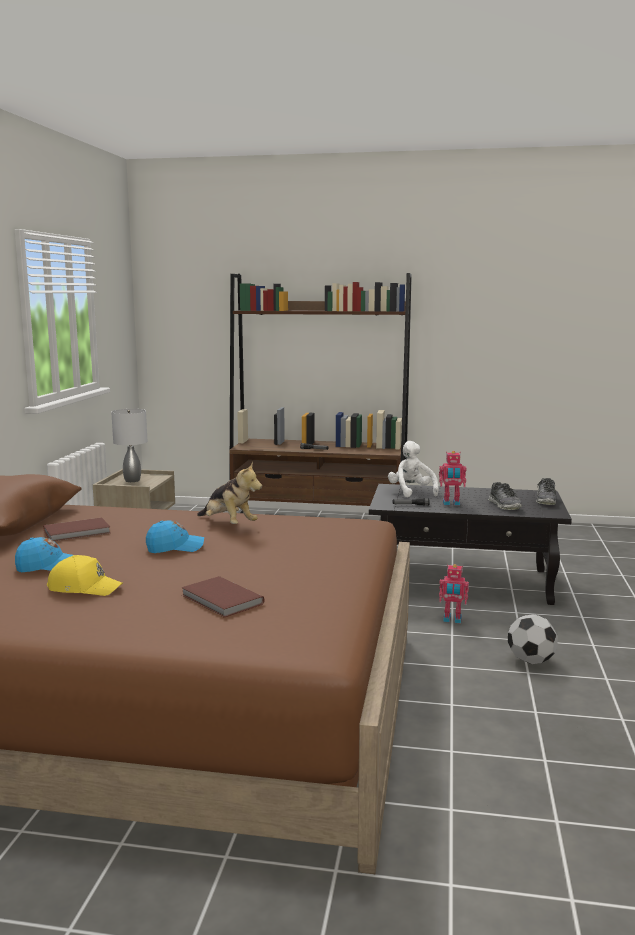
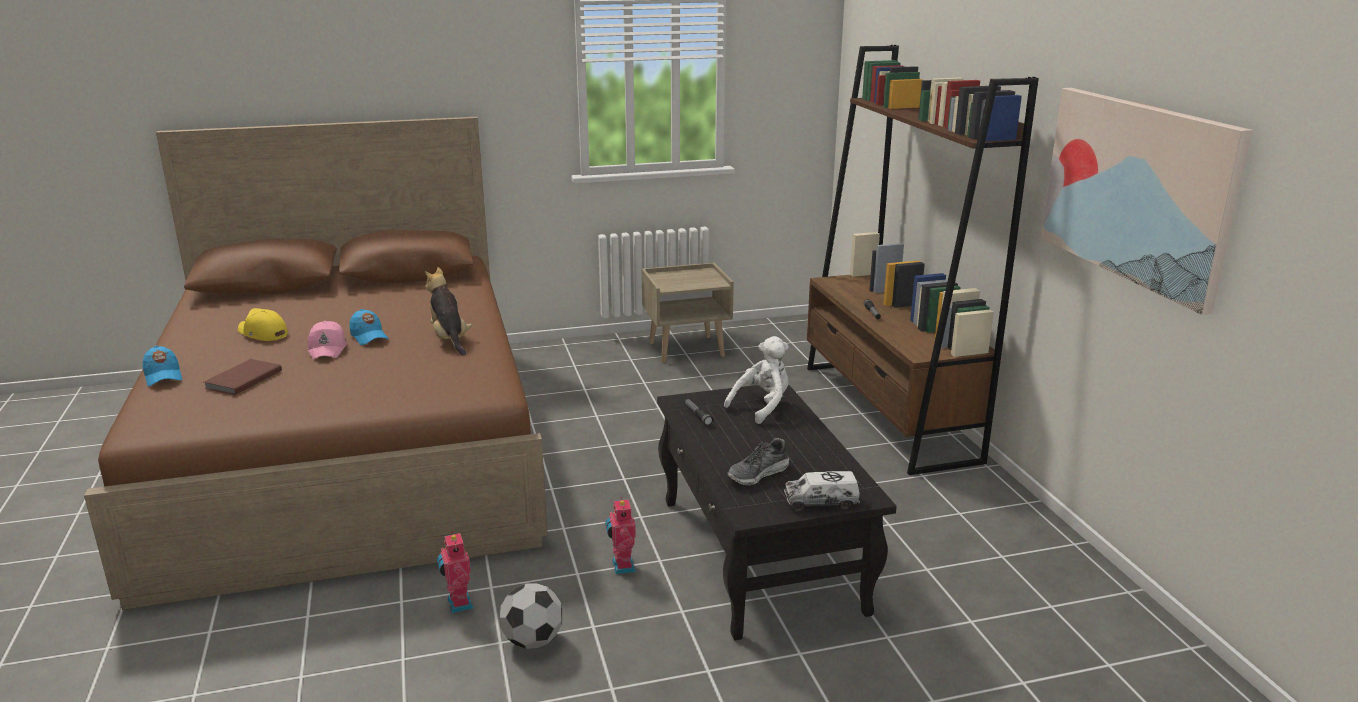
camera: 65 degrees right, 10 degrees up
blue cap [15,537,73,572] -> blue cap moved to [143,346,182,386]
brown book [43,517,110,541] -> none
yellow cap [47,555,123,596] -> yellow cap turned 135 degrees clockwise [238,308,288,341]
grey table lamp [111,409,147,482] -> none
plush toy [197,461,262,524] -> plush toy turned 135 degrees clockwise [425,267,472,355]
toy robot [439,451,466,506] -> toy robot moved to [437,531,473,613]
shoe [536,478,557,505] -> toy truck [784,471,860,511]
none -> pink cap [307,321,347,360]
none -> picture [1041,88,1253,315]

